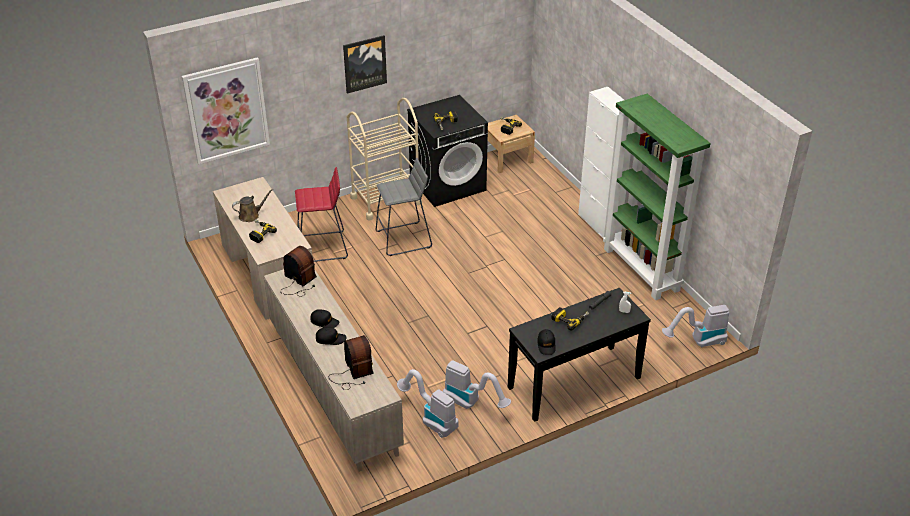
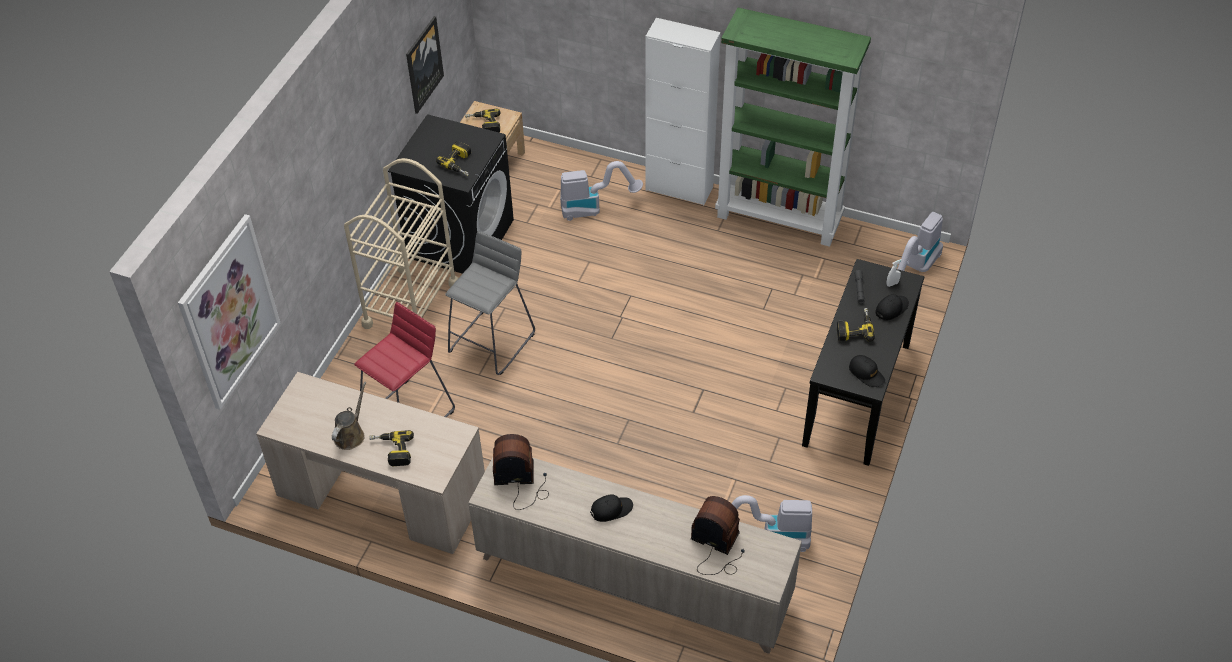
camera: 40 degrees left, 10 degrees up
black cap [316,327,346,345] -> black cap moved to [875,294,909,320]
picture [343,35,387,94] -> picture moved to [406,16,444,114]
vacuum cleaner [443,360,511,409] -> vacuum cleaner moved to [560,161,643,221]

